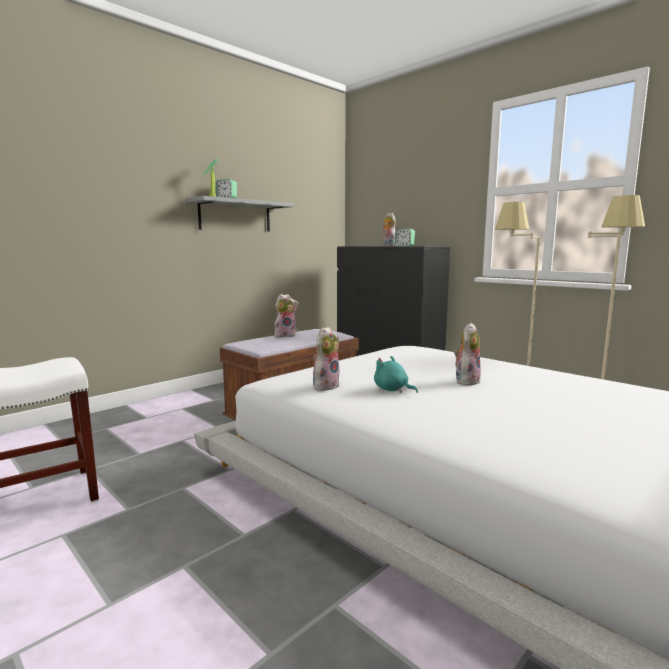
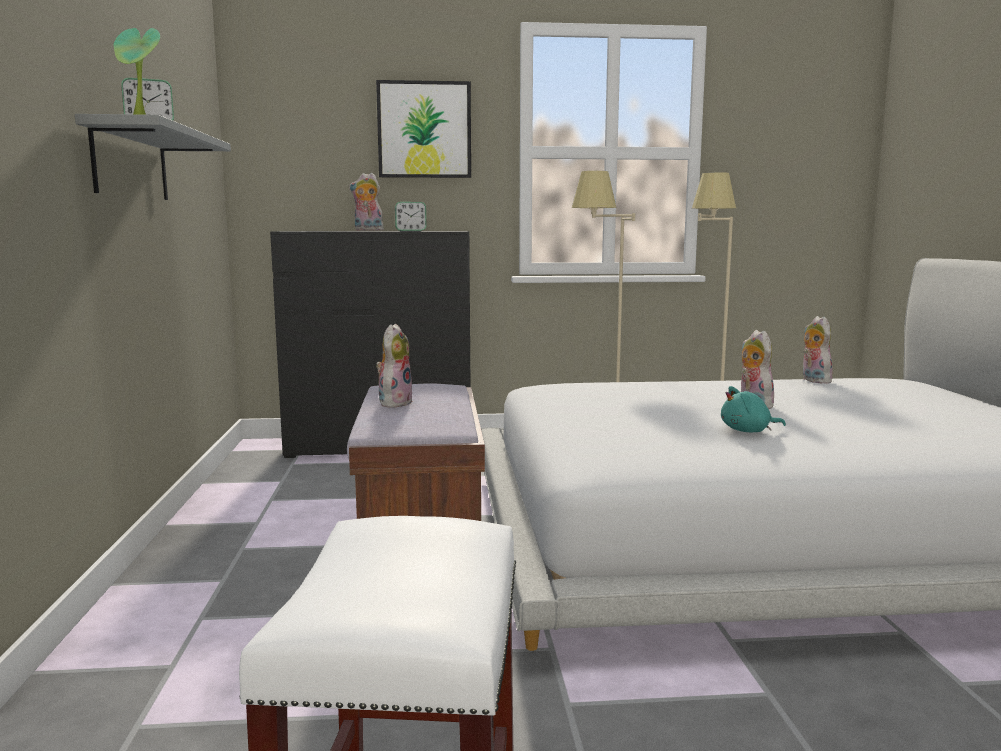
camera: 50 degrees left, 0 degrees up
plush toy [313,326,339,391] -> plush toy moved to [803,316,833,384]
none -> picture [376,80,471,178]

